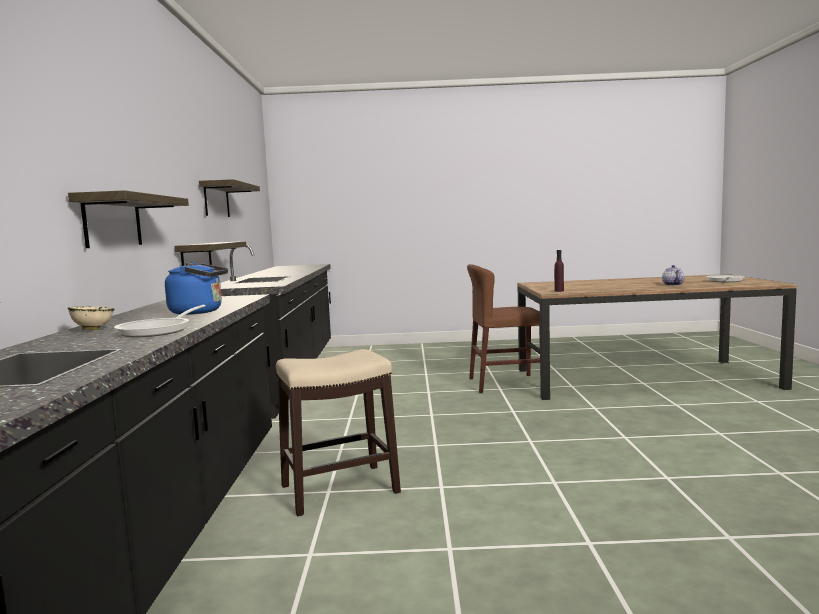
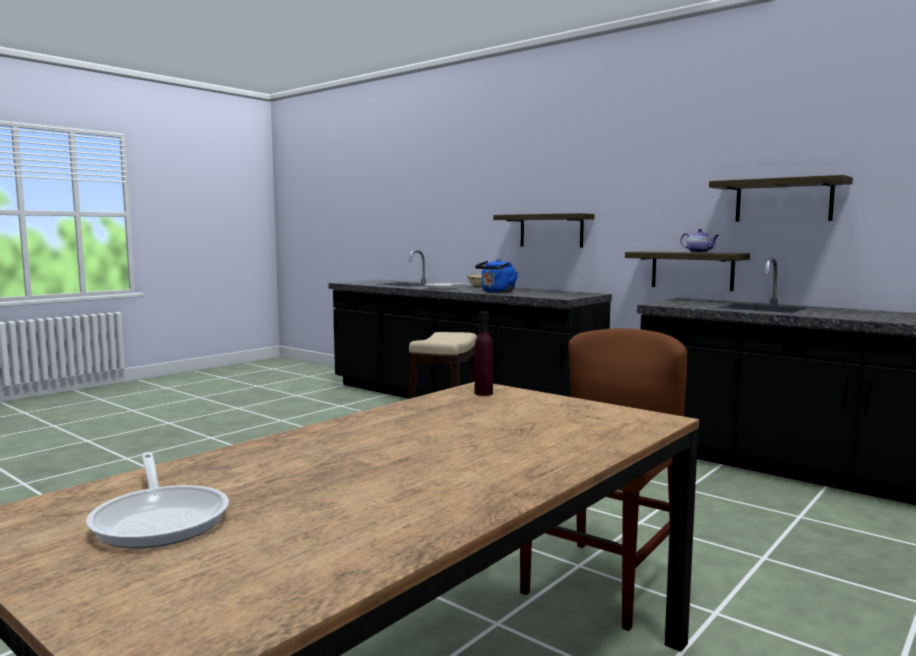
camera: 130 degrees right, 0 degrees up
teapot [662,265,684,286] -> teapot moved to [680,229,719,253]

